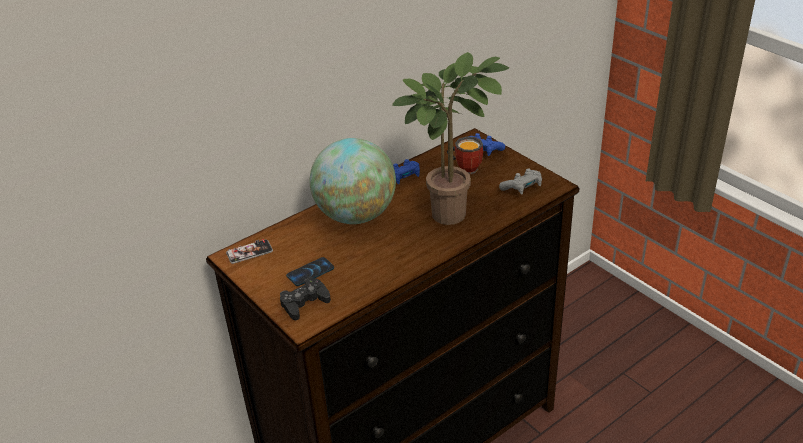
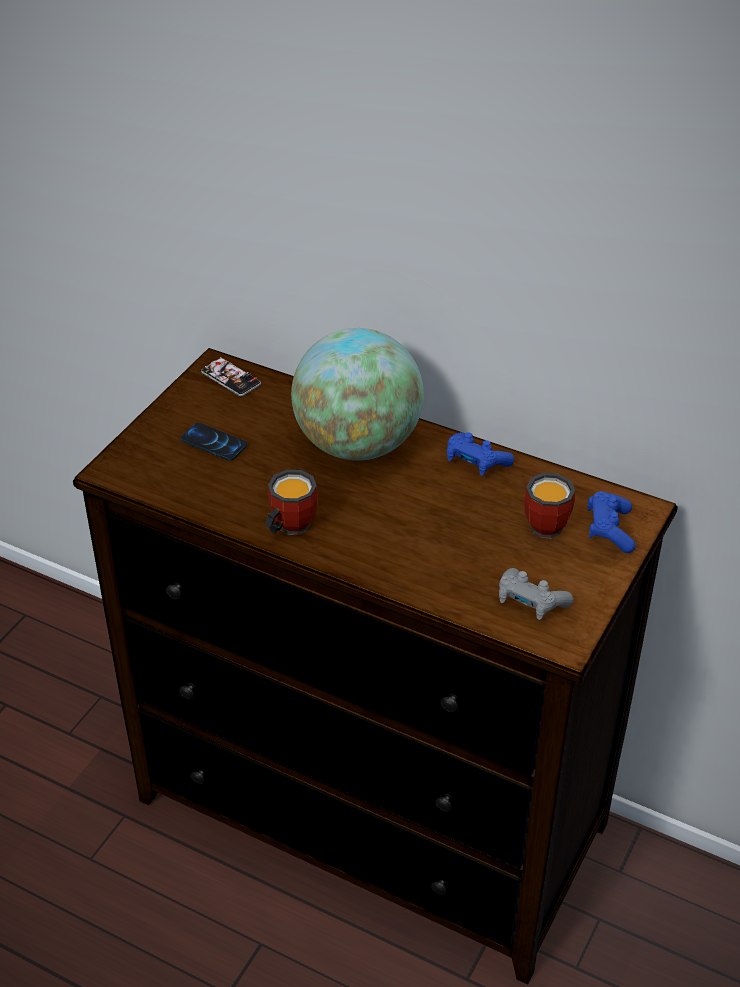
camera: 65 degrees right, 5 degrees up
black game controller [280,277,331,320] -> none
potted plant [392,52,509,225] -> none
none -> mug [264,470,318,535]

